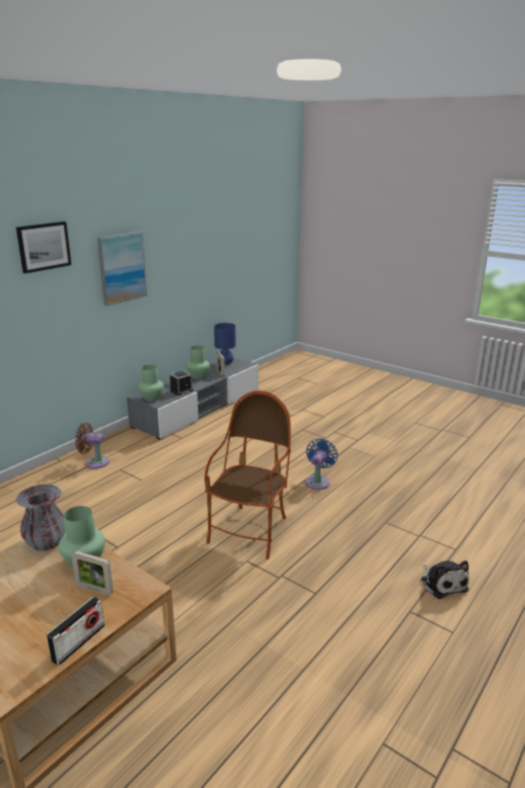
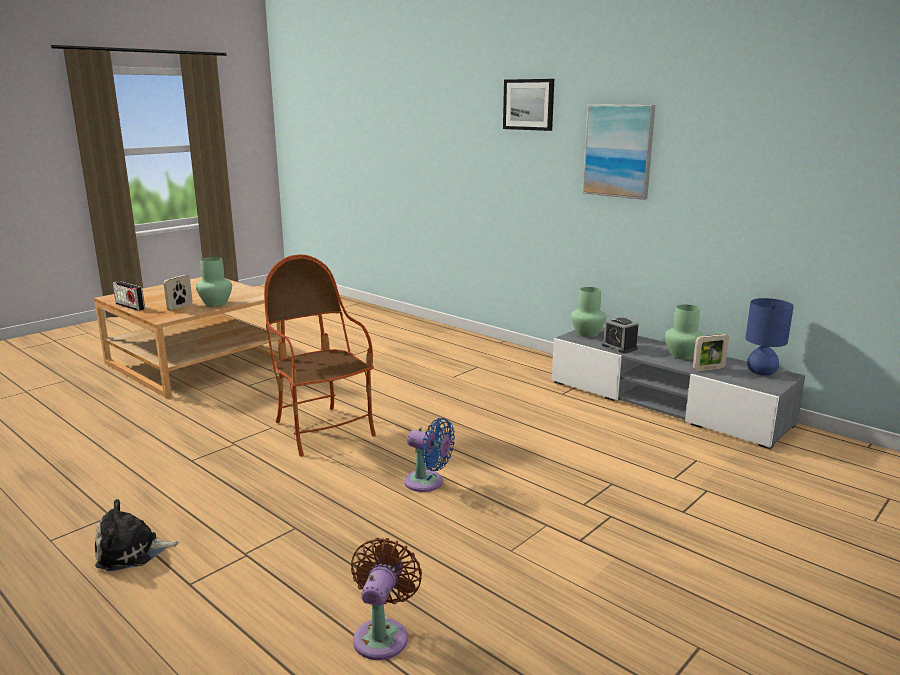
camera: 95 degrees right, 5 degrees down
grey vase [16,484,65,551] -> none
brown fan [75,423,109,469] -> brown fan moved to [351,538,422,660]
armchair [204,390,291,560] -> armchair turned 150 degrees counterclockwise [264,254,376,457]

